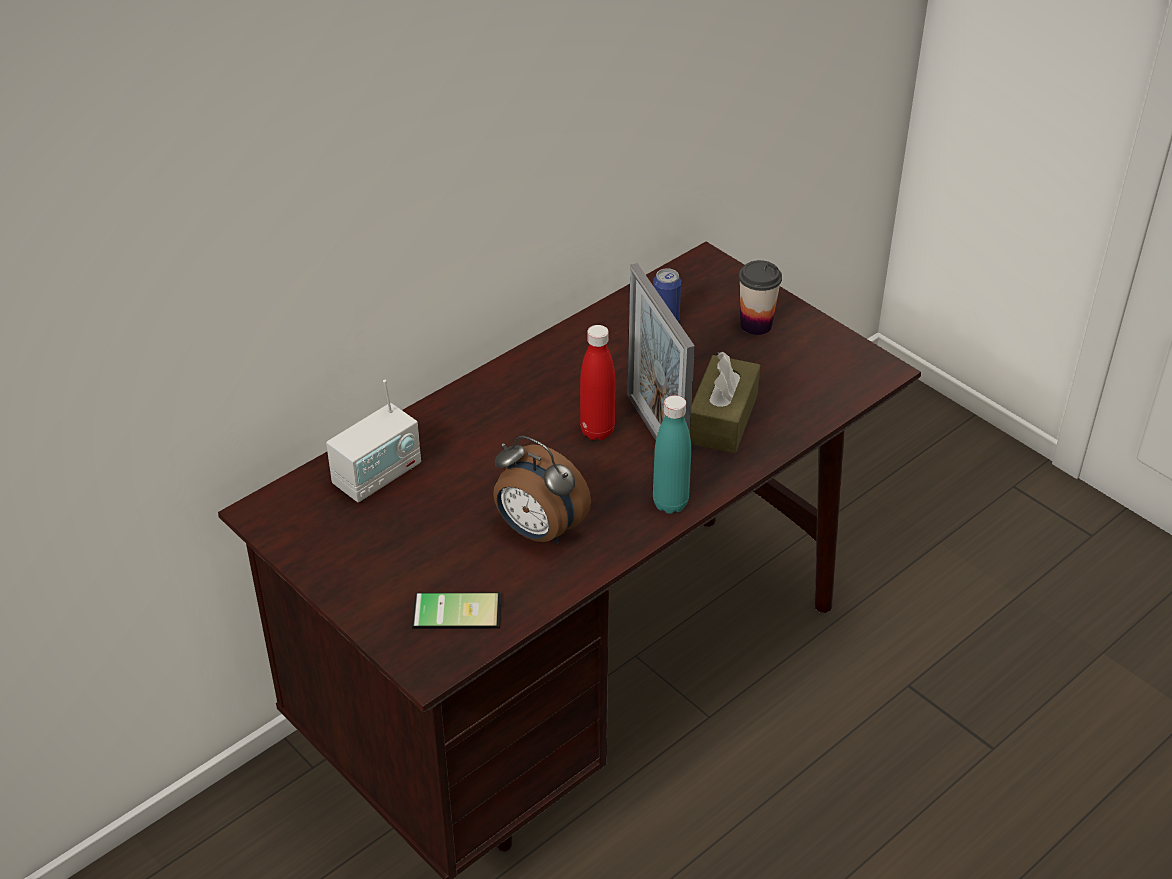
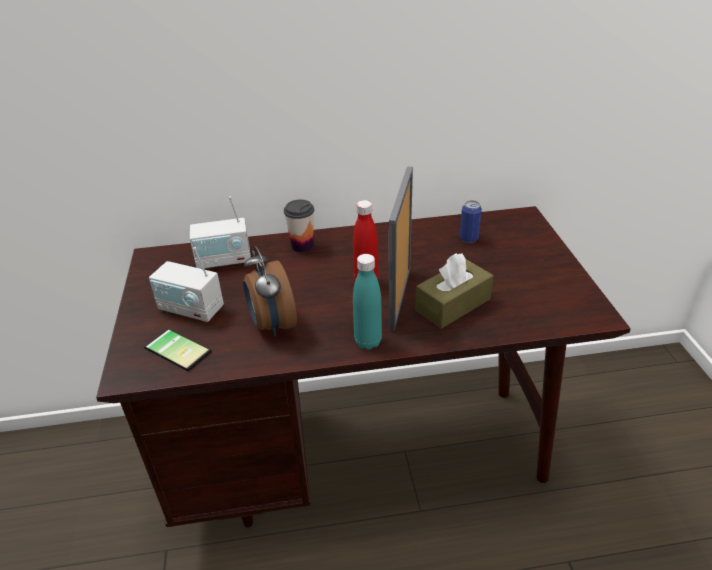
camera: 35 degrees right, 5 degrees down
cup [739,260,782,335] -> cup moved to [284,199,314,253]
none -> radio [149,247,224,322]

